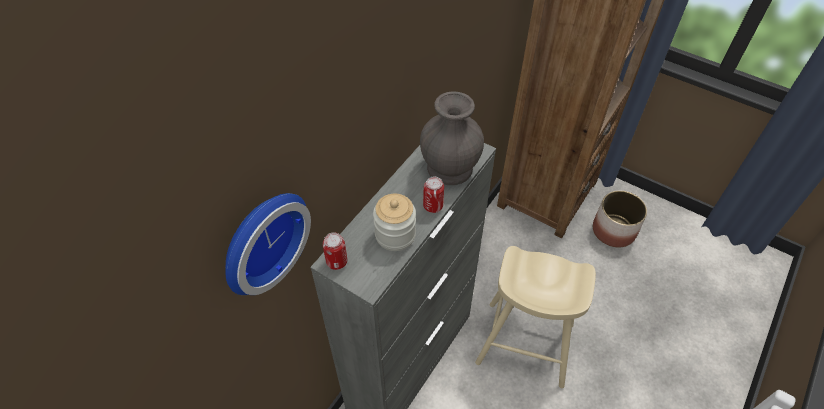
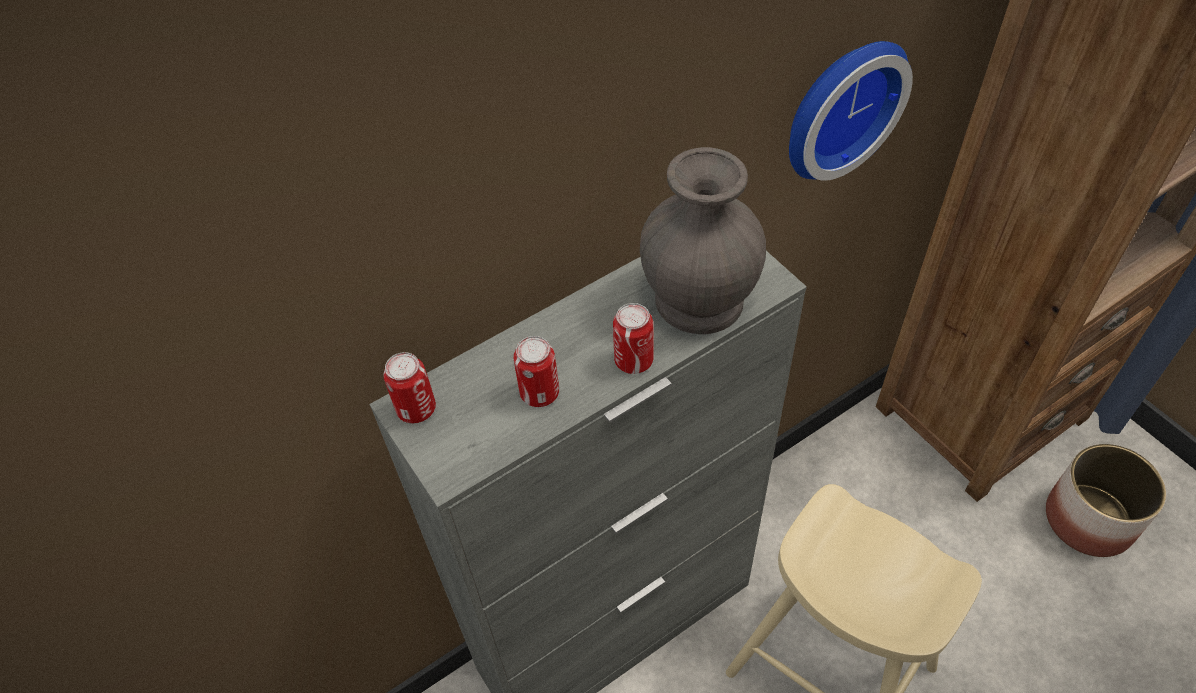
camera: 25 degrees right, 0 degrees up
wall clock [225,193,311,295] -> wall clock moved to [789,41,913,181]
jar [373,194,416,251] -> can [514,336,559,407]

